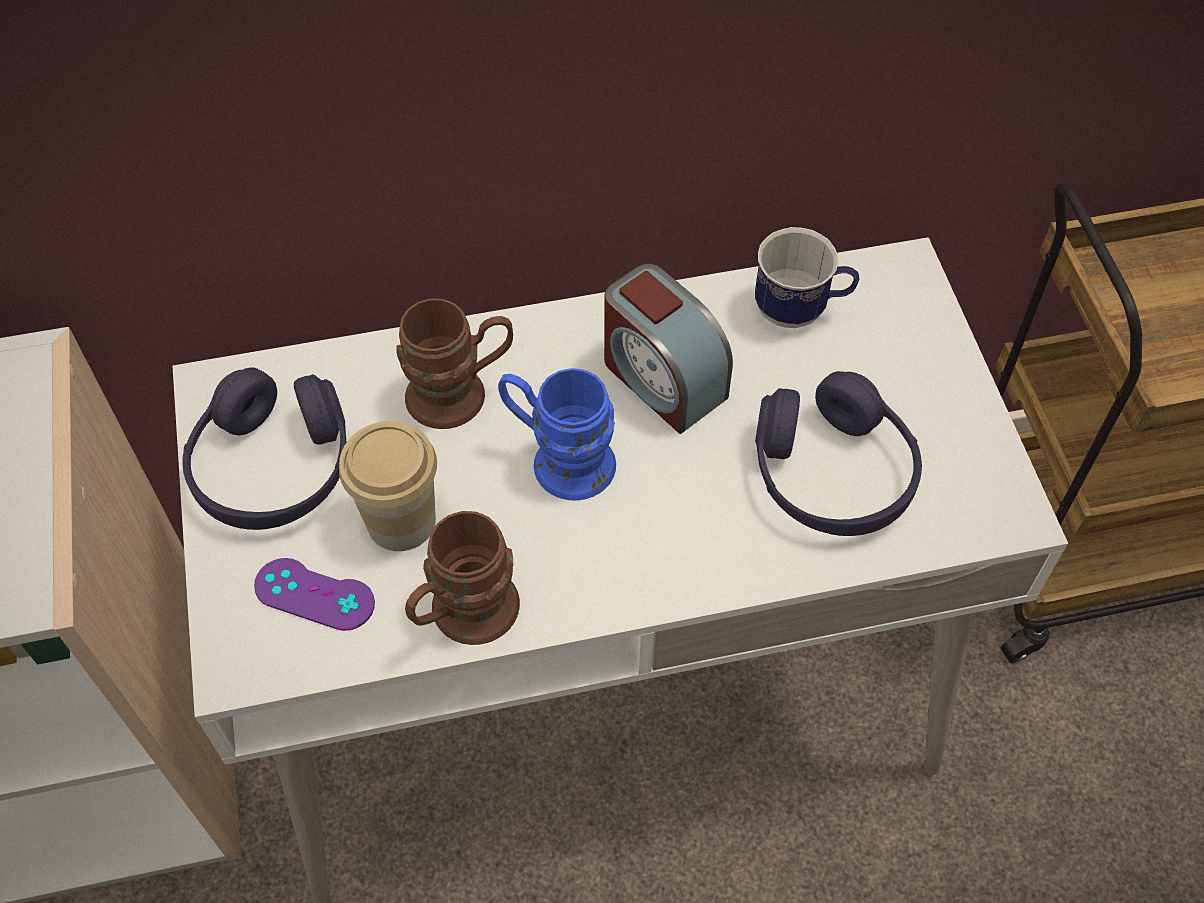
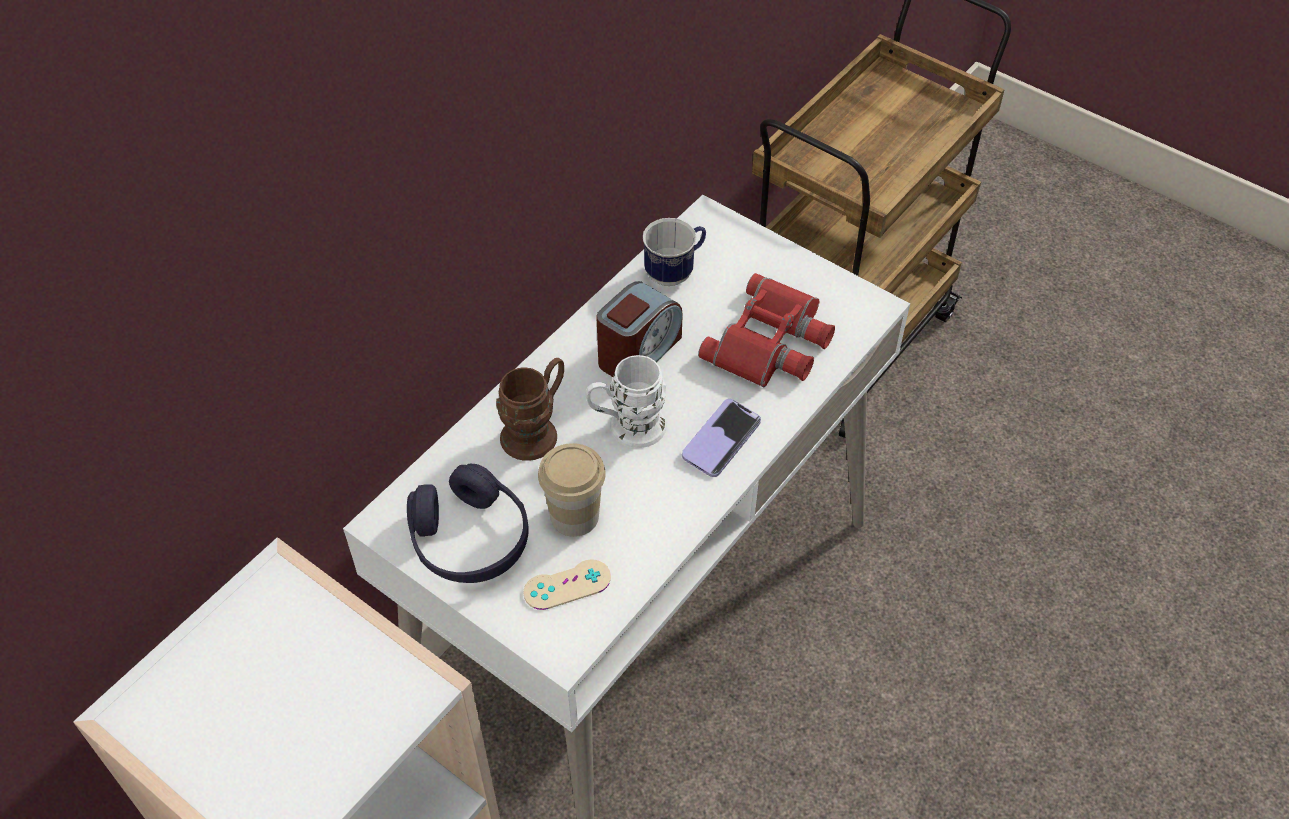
camera: 40 degrees left, 5 degrees down
purple game controller [254,558,375,631] -> beige game controller [523,559,611,610]
brown mug [405,511,520,645] -> none
blue mug [498,368,616,501] -> white mug [585,355,667,448]
alarm clock [604,264,733,434] -> alarm clock turned 60 degrees counterclockwise [596,281,683,377]
purple headphones [755,371,922,536] -> red binoculars [698,273,835,387]
none -> phone [682,399,761,477]

